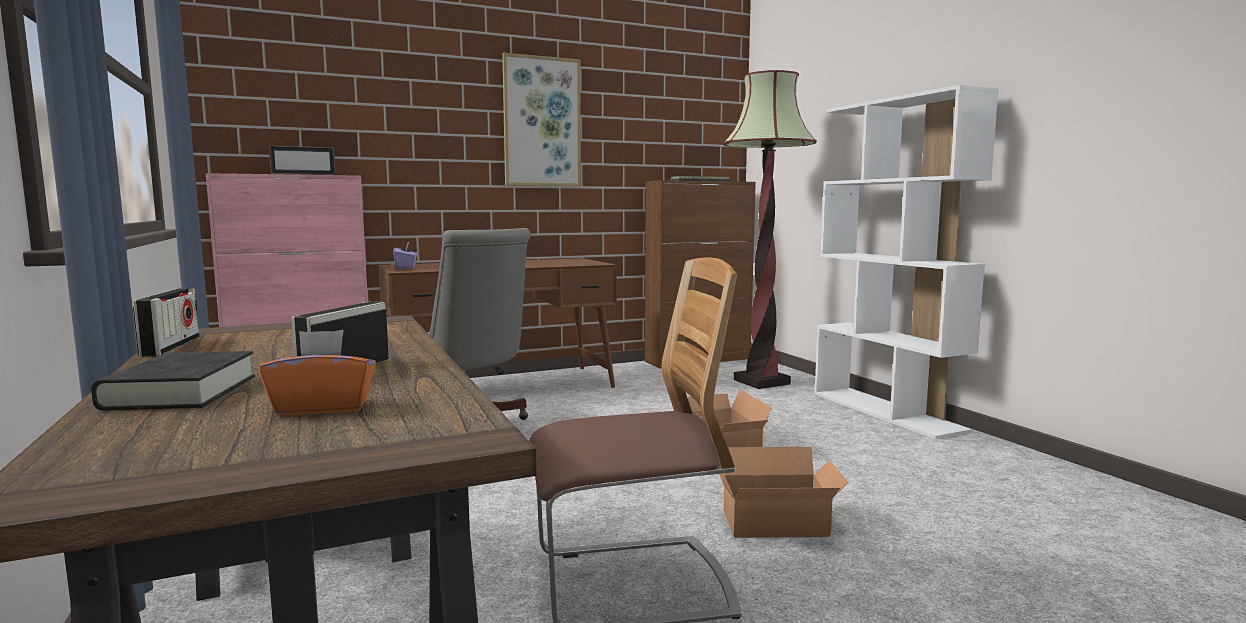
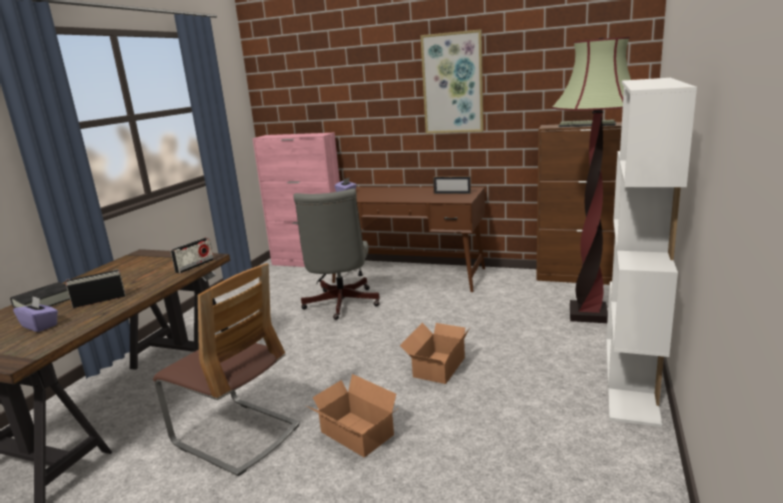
camera: 45 degrees right, 10 degrees up
radio [133,288,199,357] -> radio moved to [170,238,214,274]
orange tissue box [259,330,376,416] -> purple tissue box [13,296,58,332]
picture frame [269,145,336,175] -> picture frame moved to [433,176,471,194]

